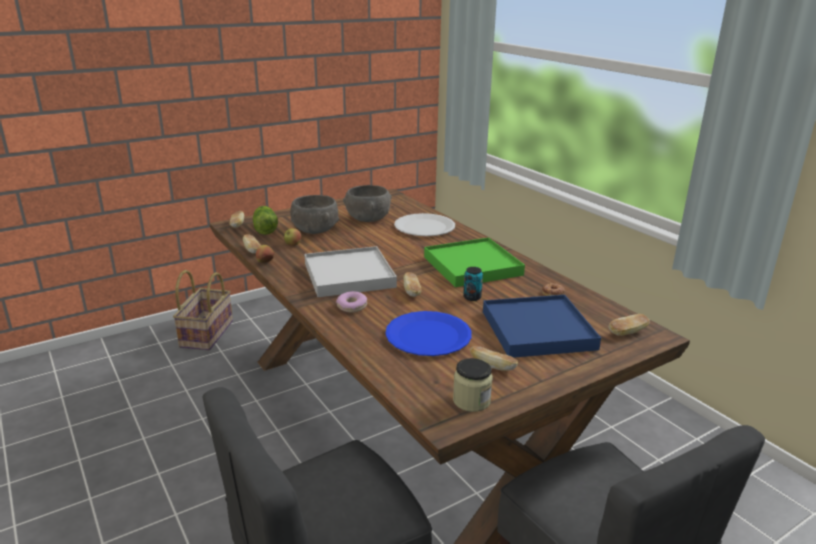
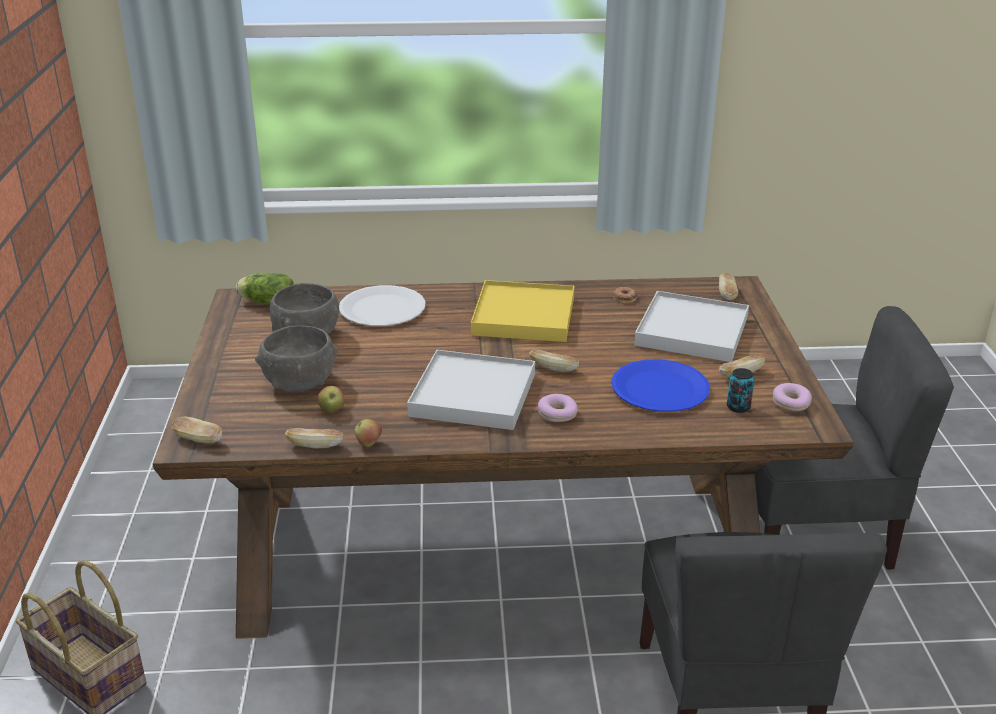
camera: 60 degrees left, 5 degrees up
lettuce [253,206,278,235] -> lettuce moved to [236,273,294,305]
green tray [424,238,525,287] -> yellow tray [471,280,574,342]
jar [453,358,493,412] -> donut [773,383,812,411]
can [463,267,483,301] -> can moved to [727,368,754,413]
blue tray [483,295,601,358] -> white tray [634,291,749,362]

